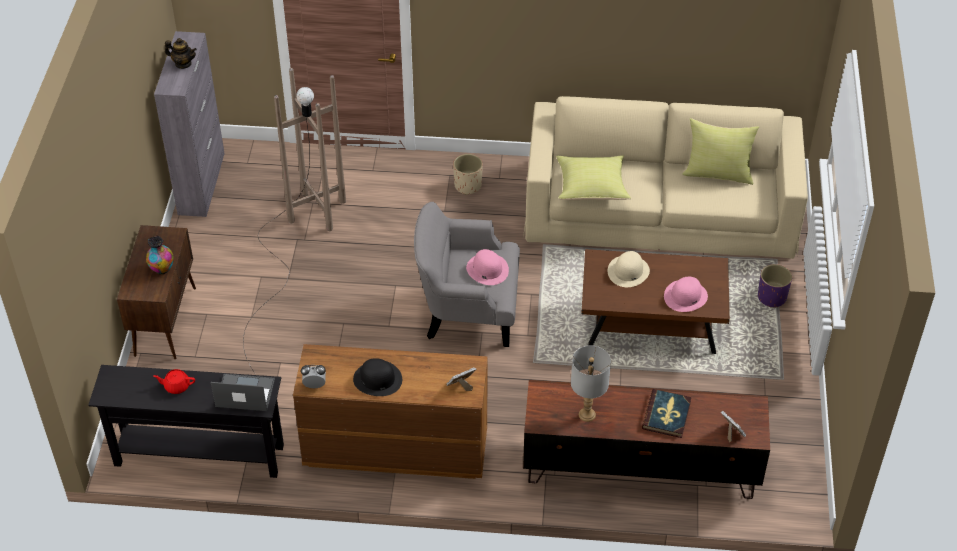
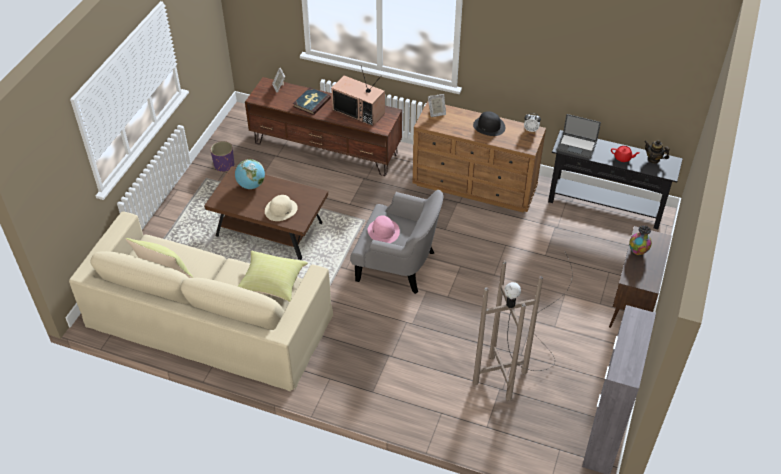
camera: 165 degrees left, 0 degrees up
teapot [165,38,197,69] -> teapot moved to [644,140,670,164]
beige planter [453,154,483,195] -> none
grey table lamp [571,346,611,422] -> television [331,66,385,126]
pink hat [664,277,708,312] -> globe [235,159,265,189]
purple planter [758,264,792,308] -> purple planter moved to [210,141,234,172]

